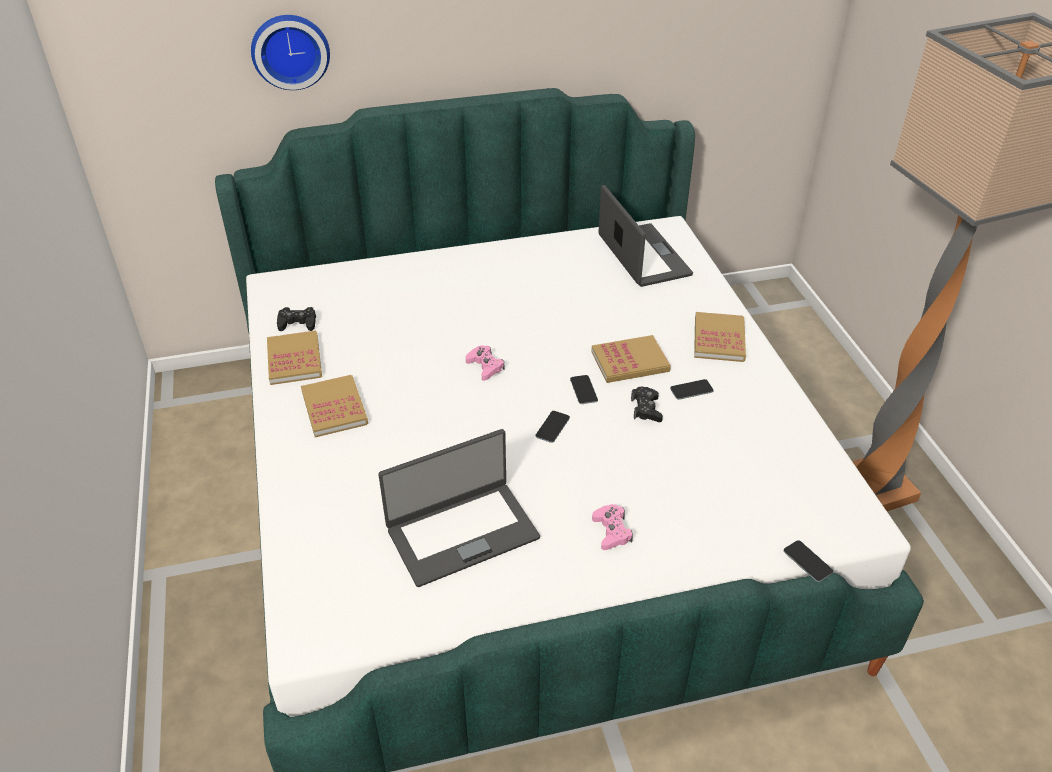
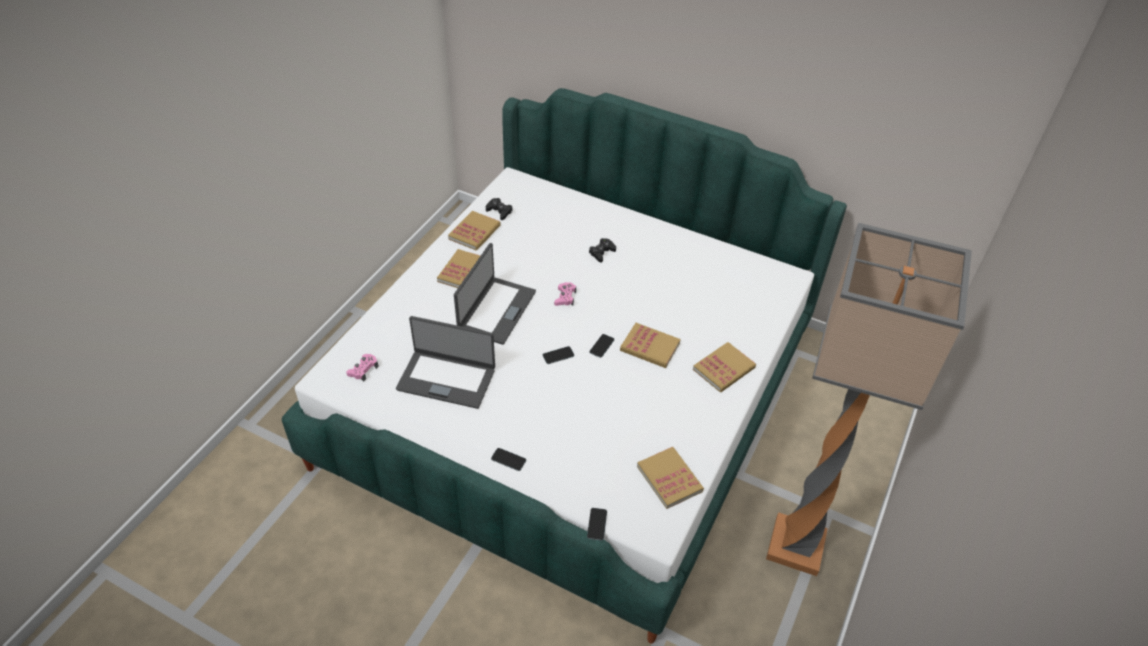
camera: 40 degrees right, 5 degrees up
wall clock [251,15,330,90] -> none
pink game controller [592,504,633,550] -> pink game controller moved to [346,354,379,381]
laptop [598,185,693,287] -> laptop moved to [454,243,536,345]
black game controller [631,387,663,422] -> black game controller moved to [589,238,616,263]
phone [670,379,714,400] -> phone moved to [491,448,526,471]
none -> book [637,447,704,509]

